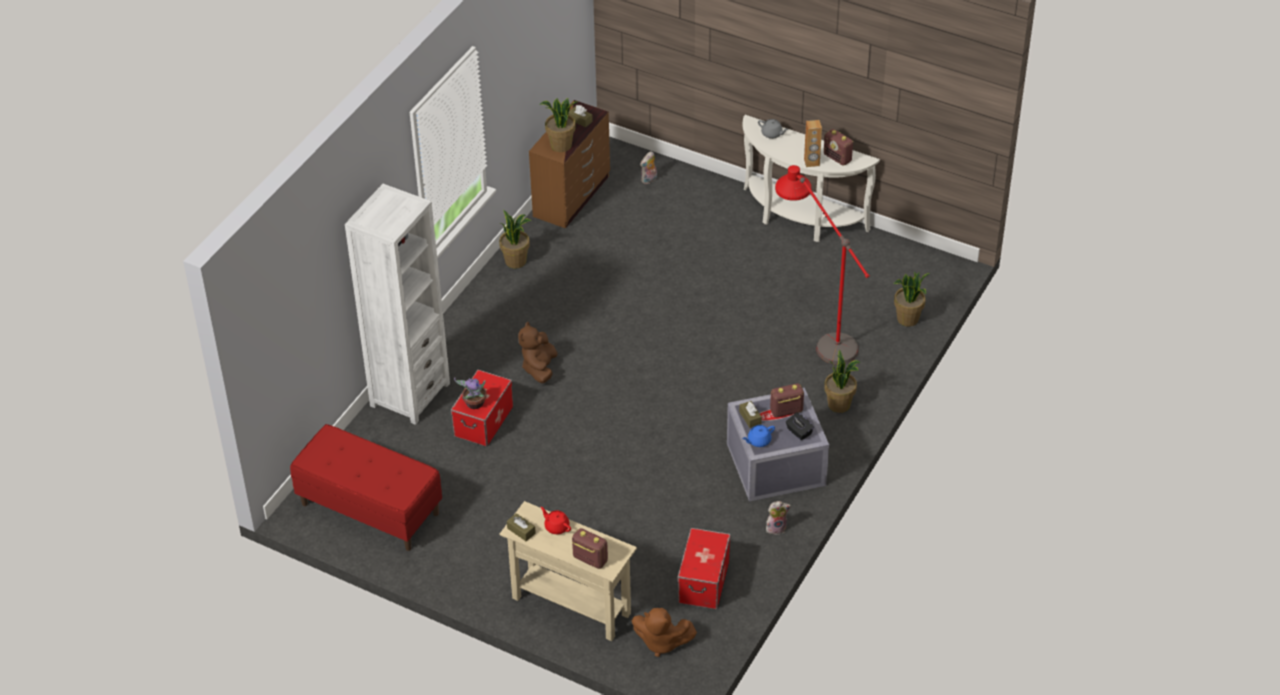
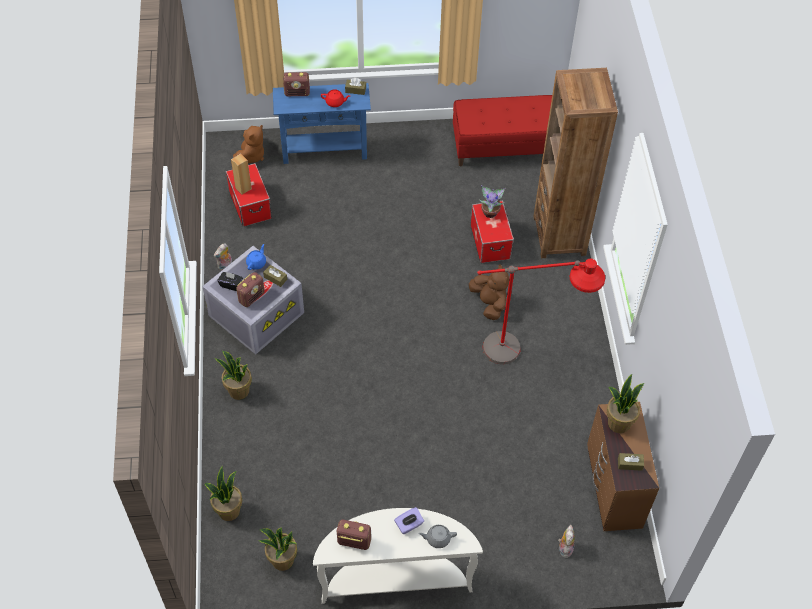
camera: 145 degrees right, 10 degrees up
white bookcase [345,184,450,425] -> brown bookcase [533,68,618,258]
potted plant [499,210,531,269] -> potted plant moved to [258,527,297,571]
beige console table [499,501,637,641] -> blue console table [273,83,371,164]
brown plush toy [632,608,697,657] -> brown plush toy turned 135 degrees clockwise [233,125,264,163]
red floor lamp [775,165,870,364] -> red floor lamp moved to [477,259,605,364]
brown speaker [804,120,822,167] -> brown speaker moved to [231,154,252,194]
none -> purple tissue box [394,507,424,535]

